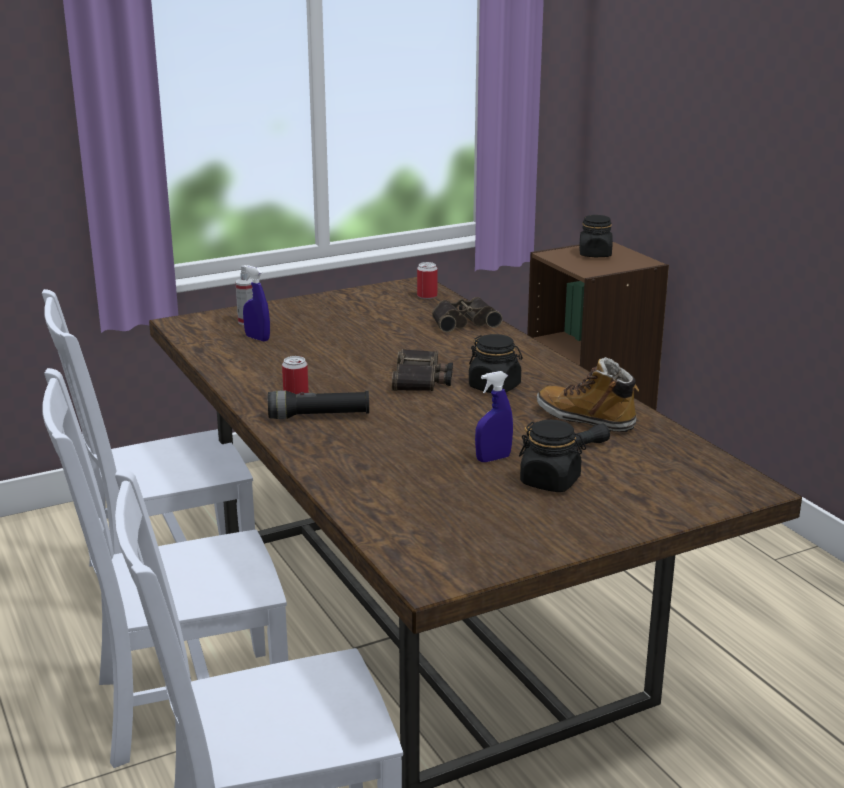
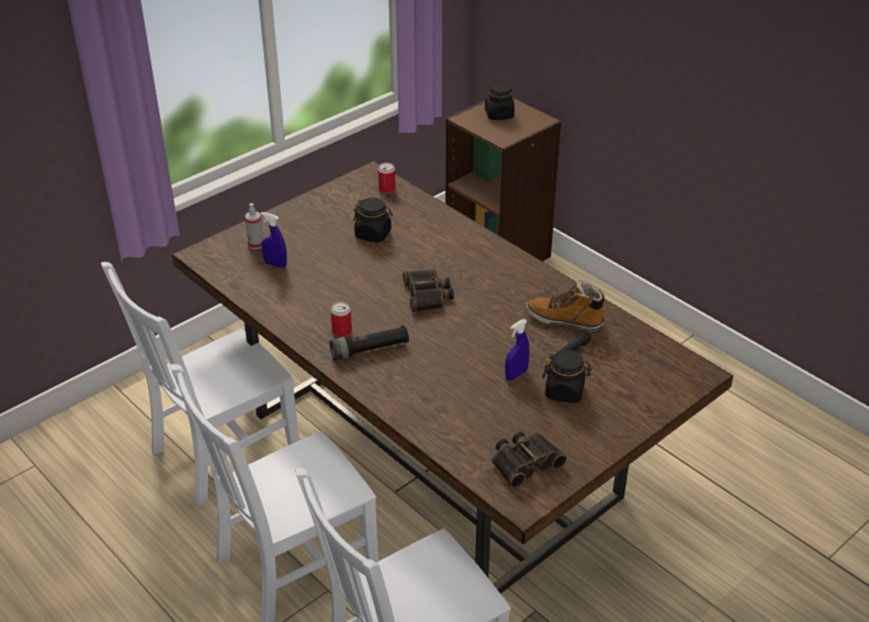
camera: 15 degrees left, 15 degrees up
binoculars [432,297,503,333] -> binoculars moved to [492,432,567,488]
black jar [469,334,523,393] -> black jar moved to [353,198,393,243]

